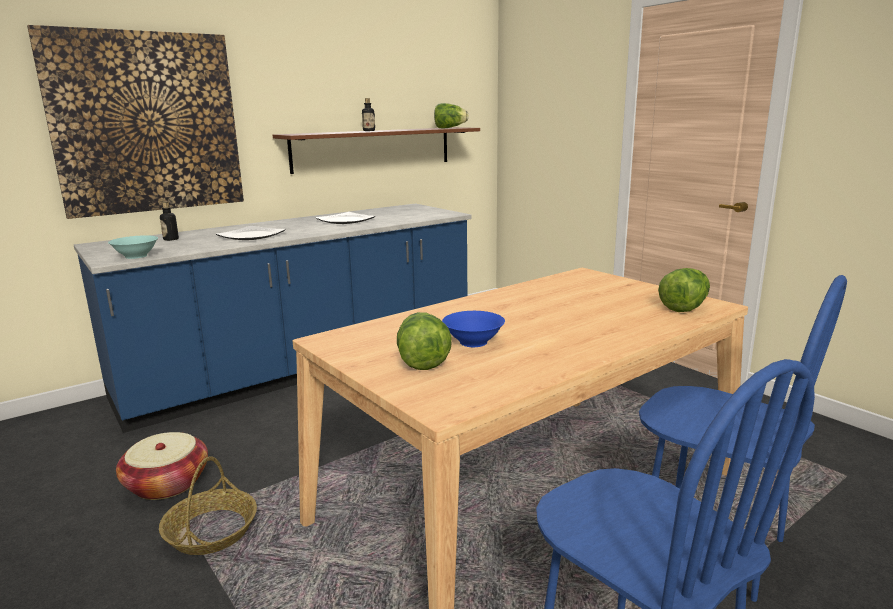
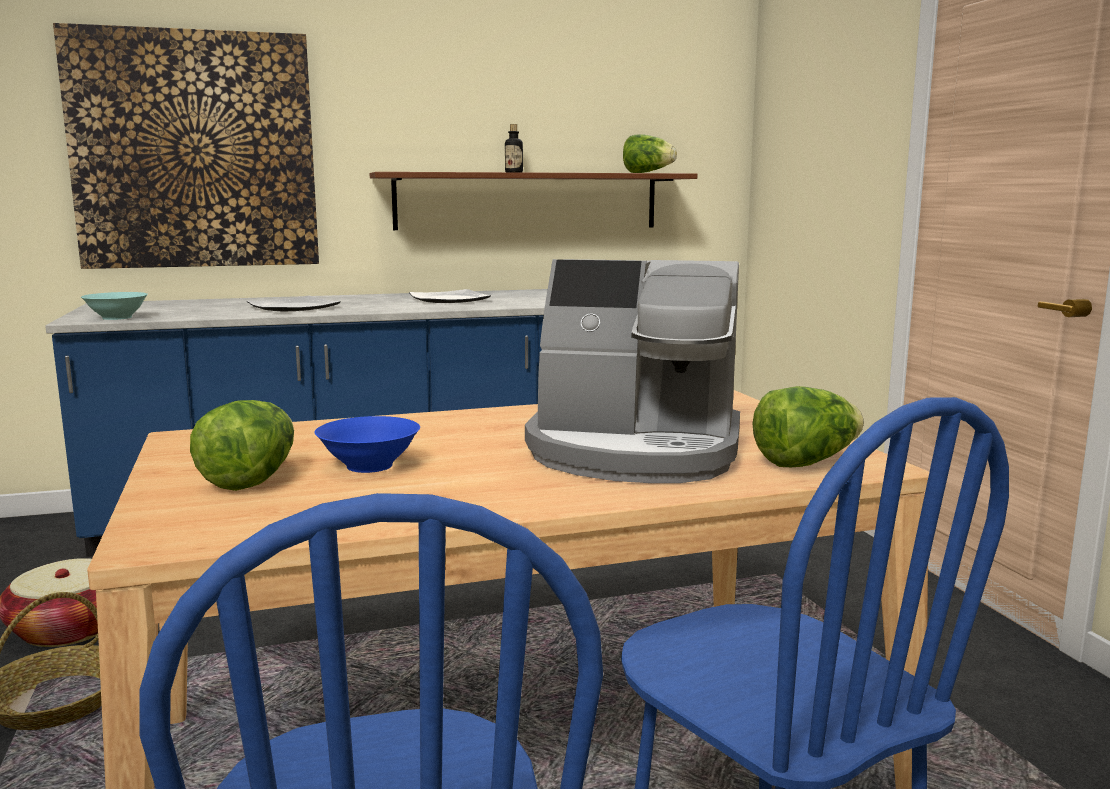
camera: 20 degrees right, 5 degrees down
bottle [160,201,179,241] -> none
none -> coffee machine [525,259,740,483]

